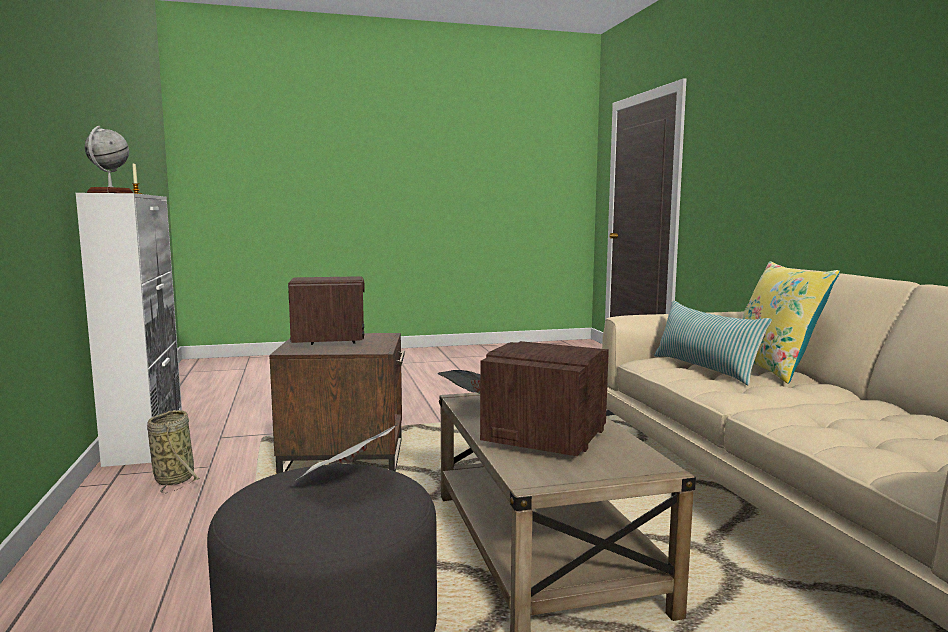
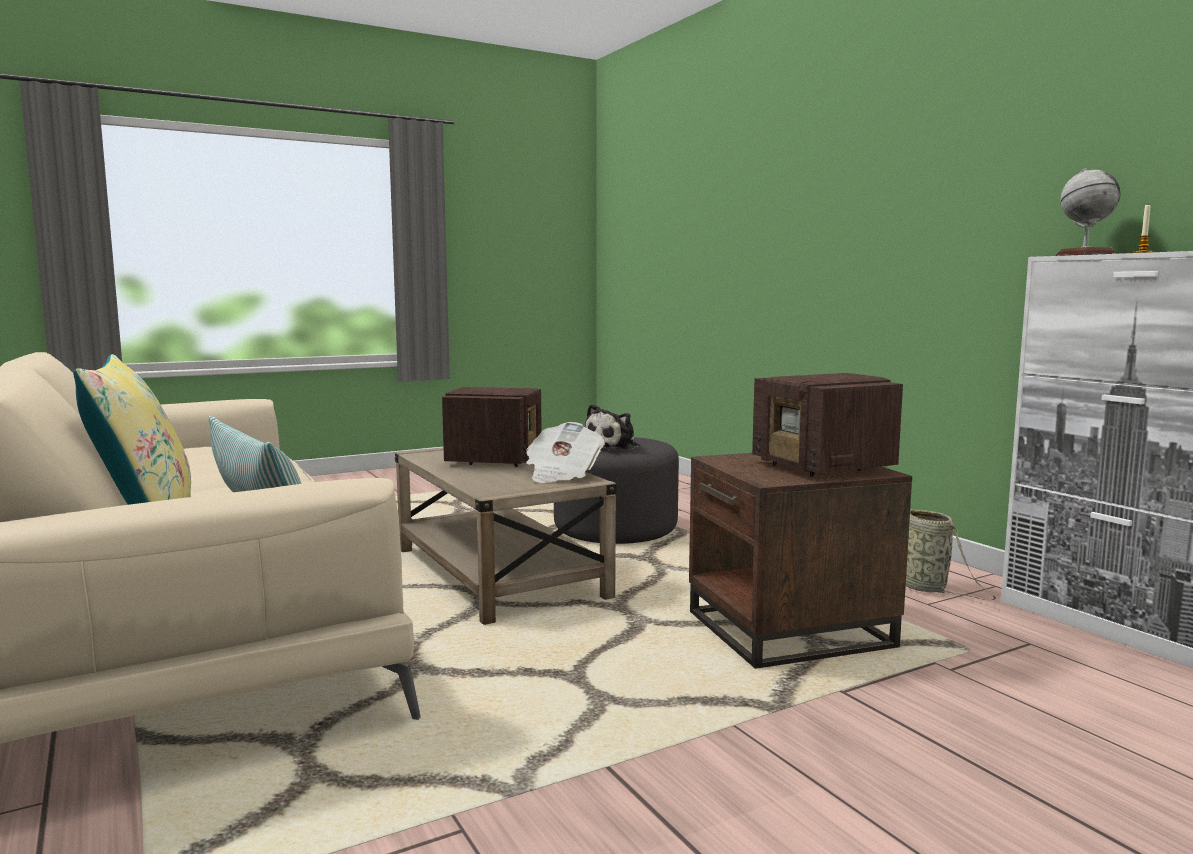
camera: 165 degrees right, 0 degrees up
newspaper [288,425,397,484] -> plush toy [586,404,640,450]

